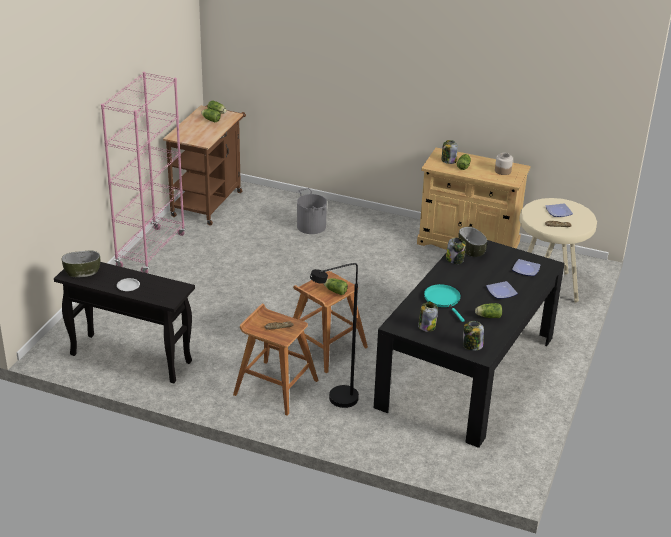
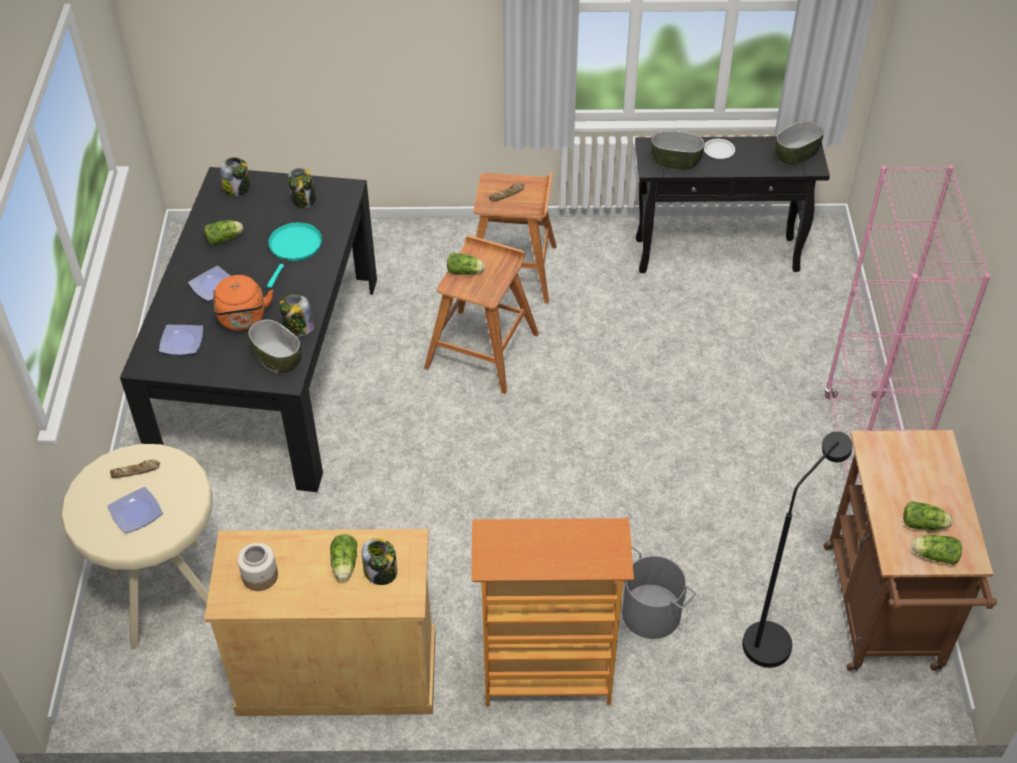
camera: 160 degrees right, 15 degrees up
black floor lamp [310,263,359,408] -> black floor lamp moved to [742,431,852,668]
turquoise frying pan [424,284,465,322] -> turquoise frying pan turned 120 degrees counterclockwise [267,222,322,288]
none -> orange kettle [213,275,273,331]
none -> bookcase [471,518,634,706]
none -> bowl [651,130,705,170]

